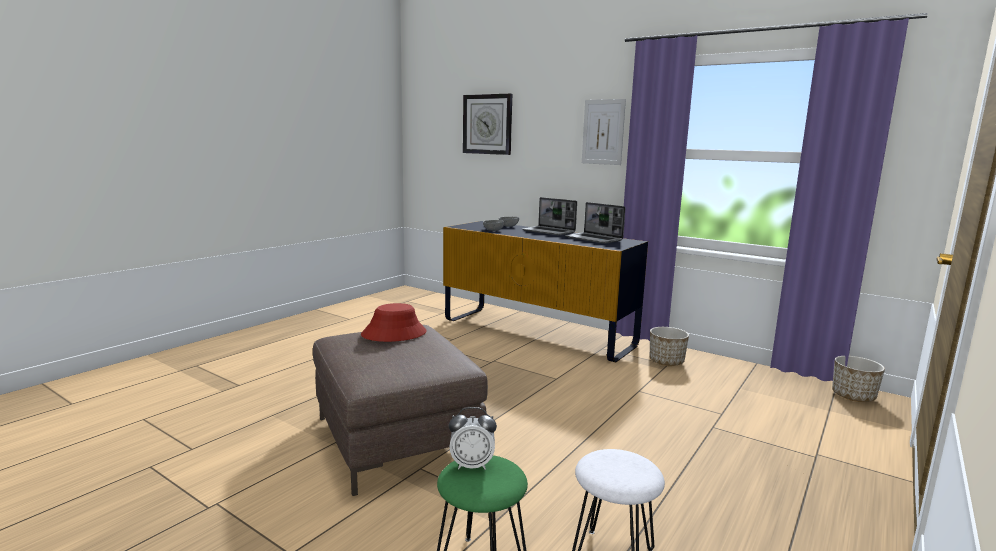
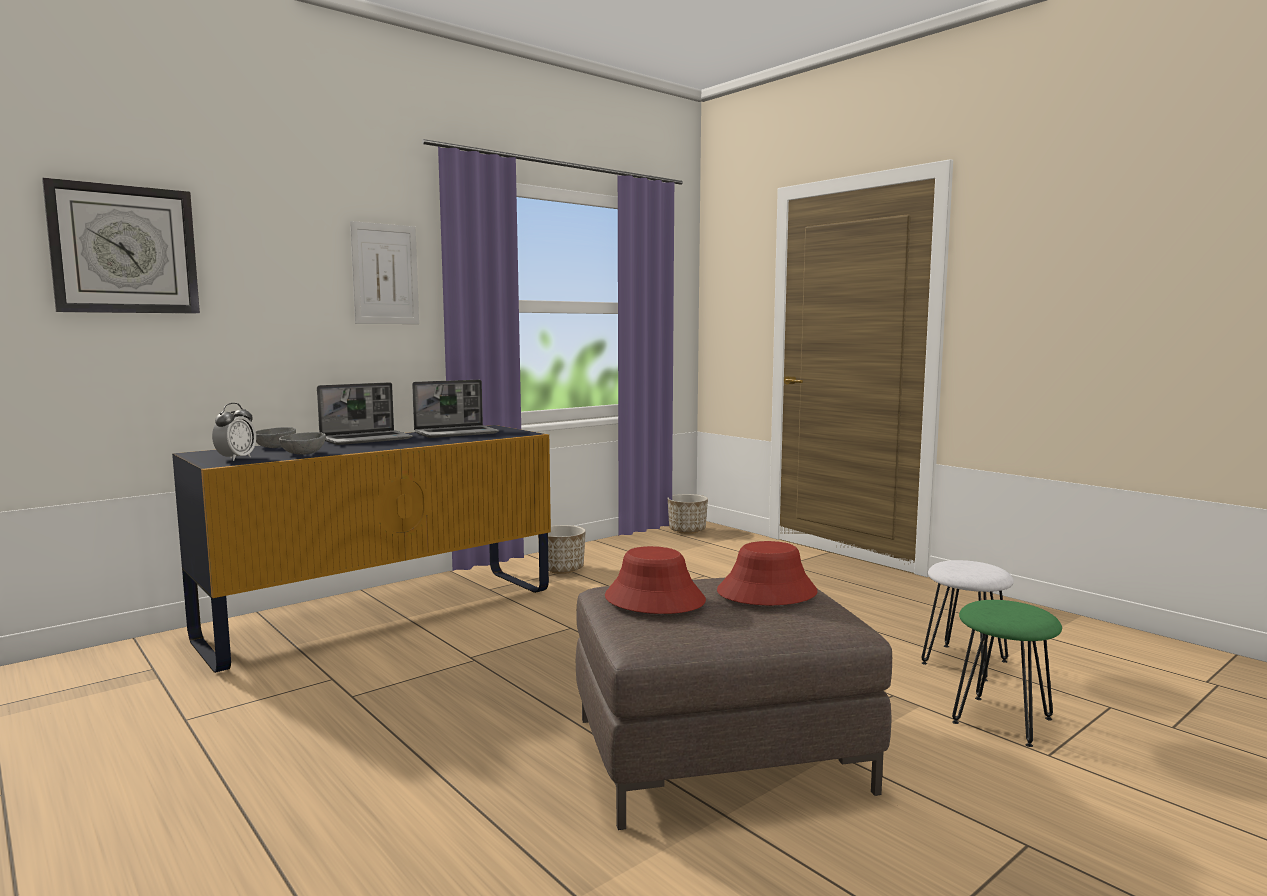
camera: 75 degrees left, 5 degrees down
alarm clock [449,407,497,470] -> alarm clock moved to [212,403,256,461]
none -> red hat [717,541,818,605]

